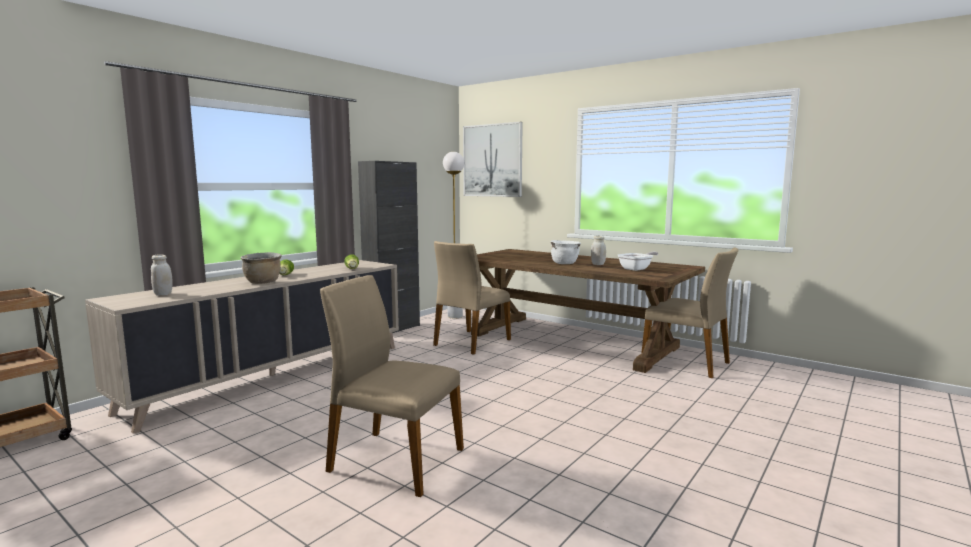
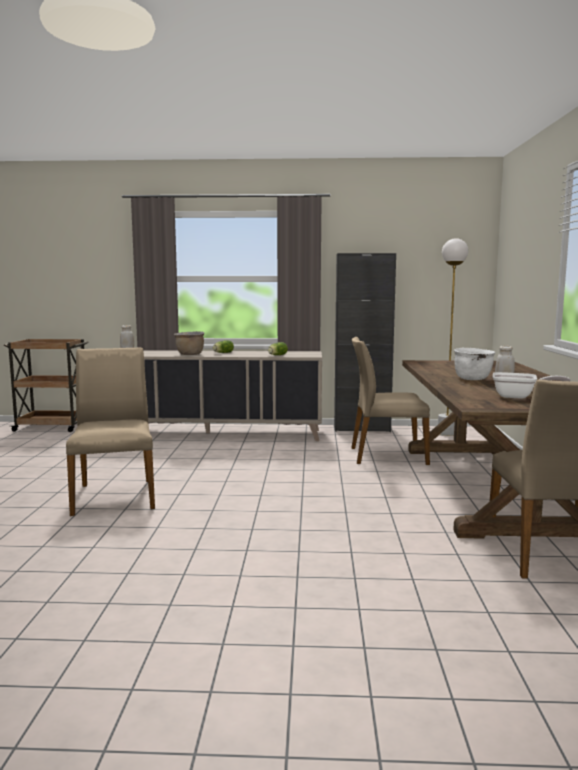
camera: 55 degrees right, 0 degrees up
picture [463,122,523,197] -> none

